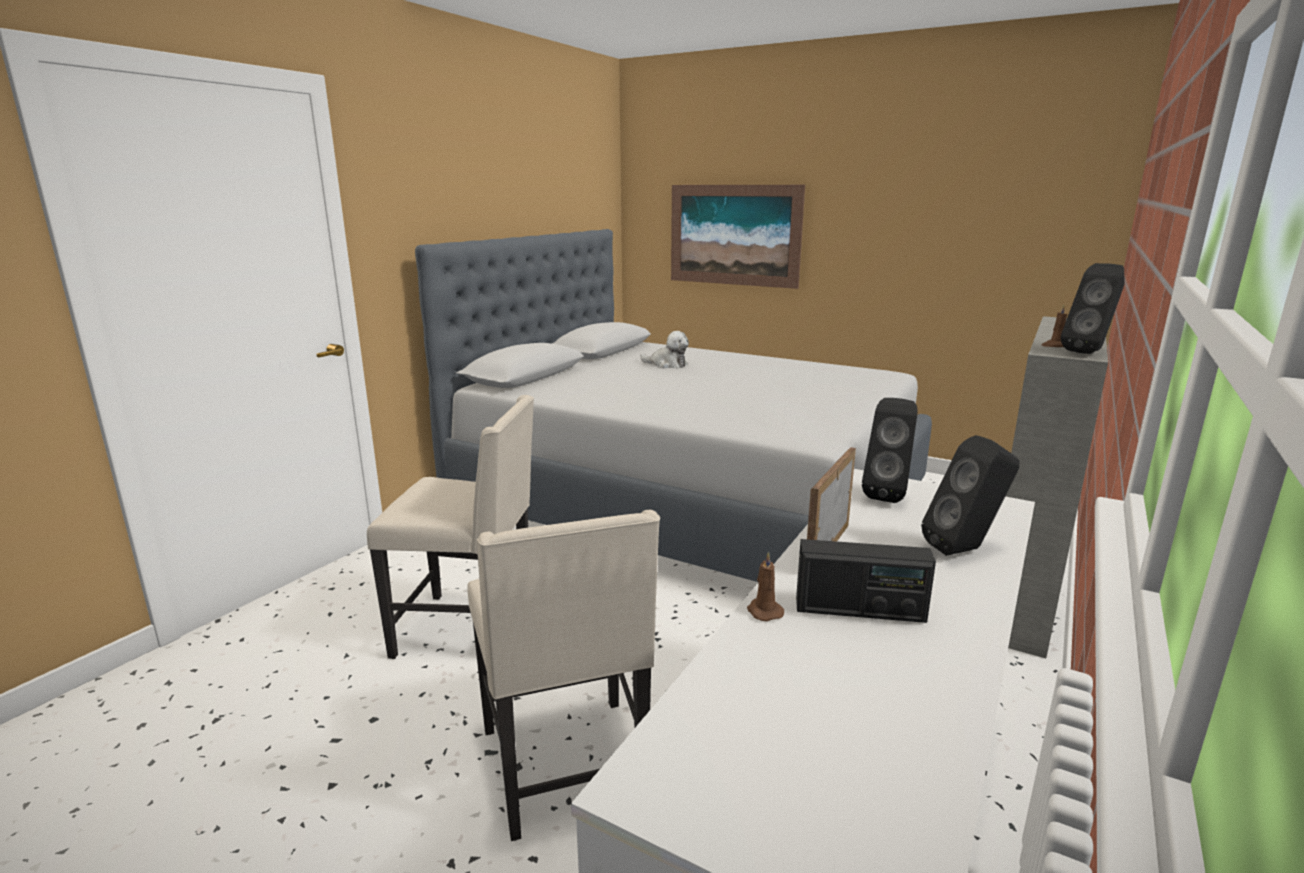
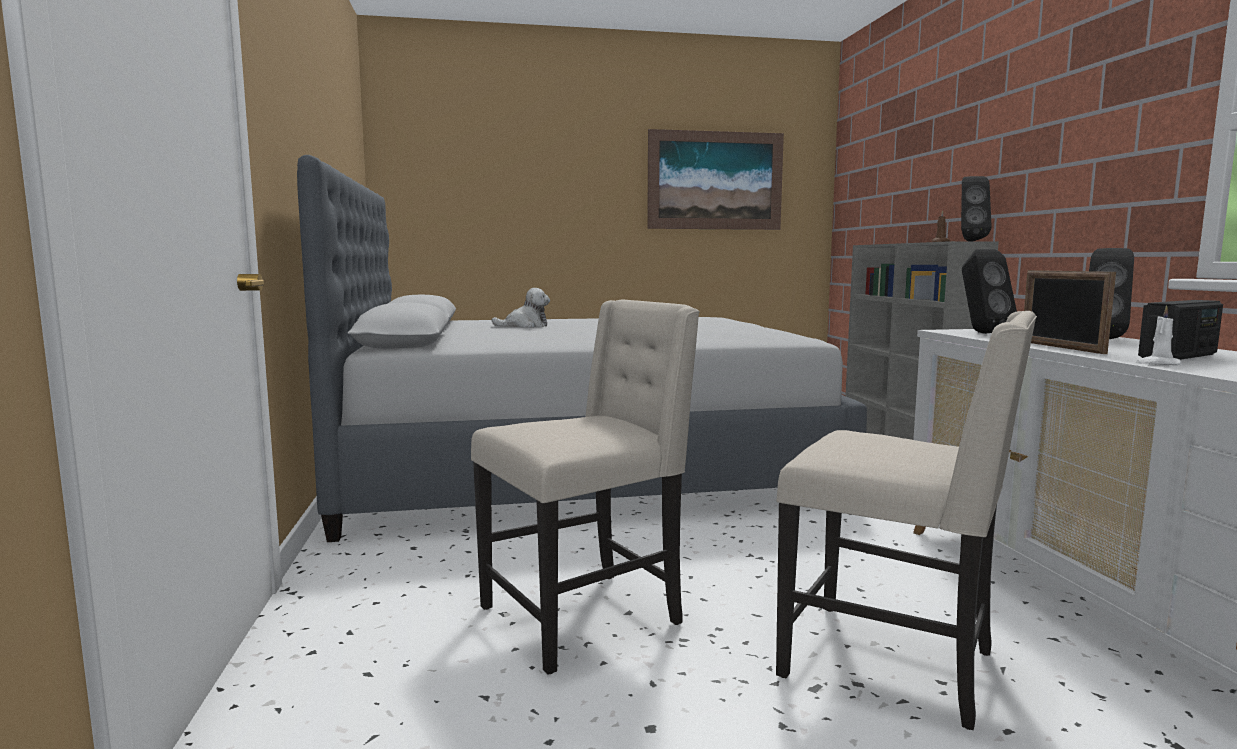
camera: 40 degrees left, 10 degrees down
picture [671,185,805,289] -> picture moved to [647,129,784,230]
brown candle [747,552,784,621] -> white candle [1136,305,1181,365]

